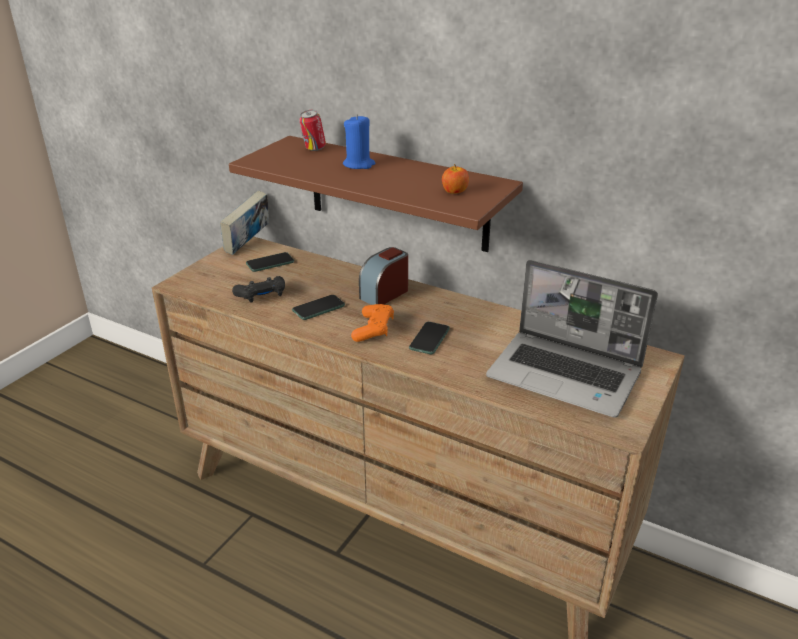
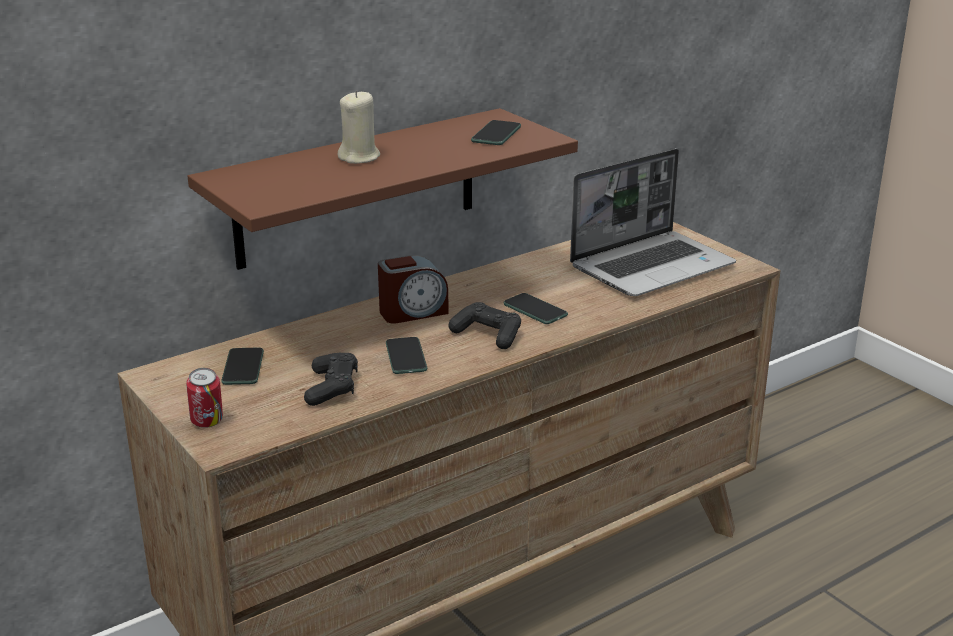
camera: 65 degrees left, 5 degrees down
book [220,190,269,255] -> none
can [299,110,326,151] -> can moved to [186,368,223,428]
blue candle [343,114,375,169] -> beige candle [338,90,380,164]
orange game controller [351,304,394,342] -> black game controller [448,302,521,349]
alarm clock [359,247,408,305] -> alarm clock turned 90 degrees counterclockwise [378,255,449,324]
apple [442,164,469,194] -> phone [471,120,521,145]

